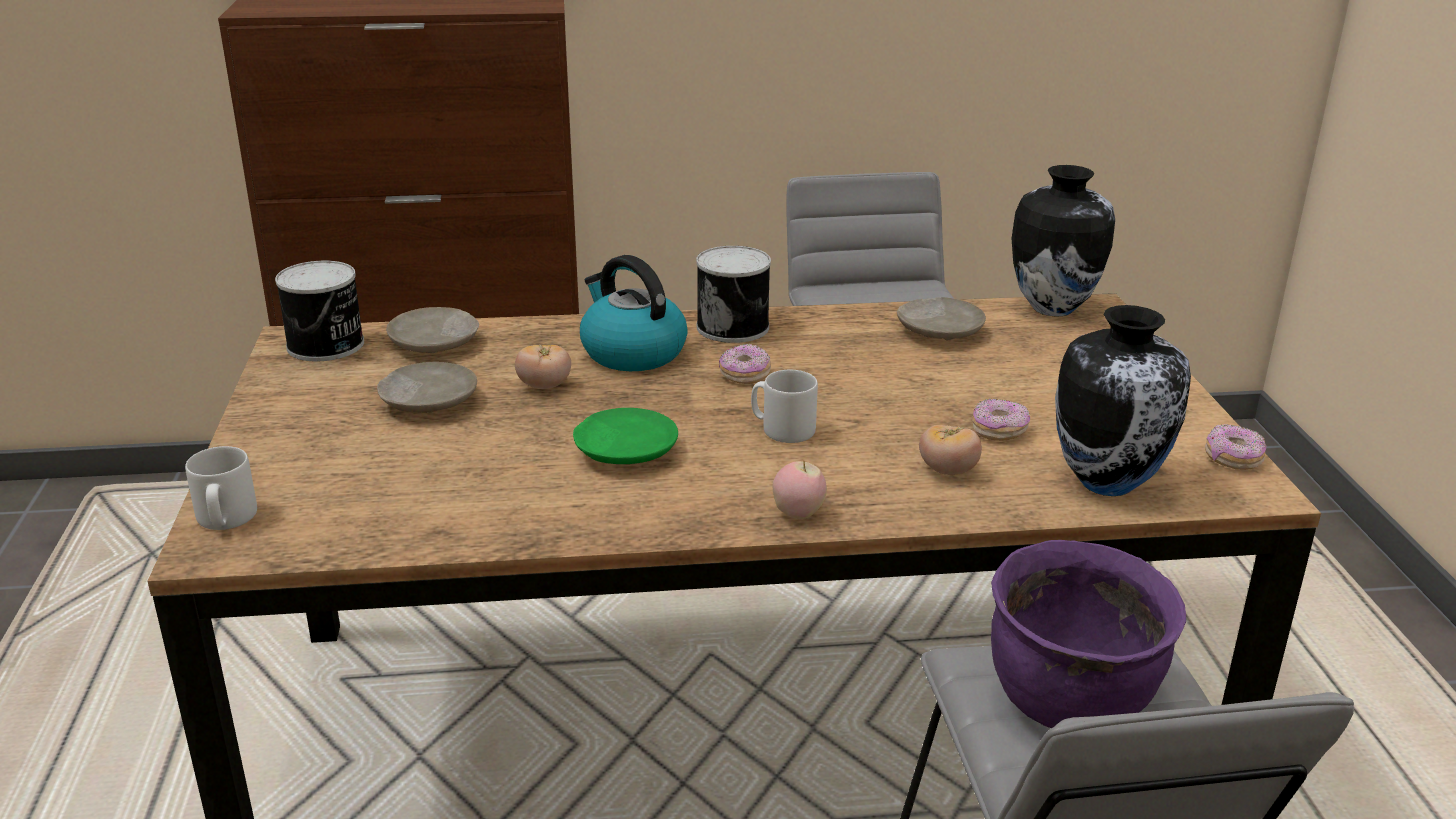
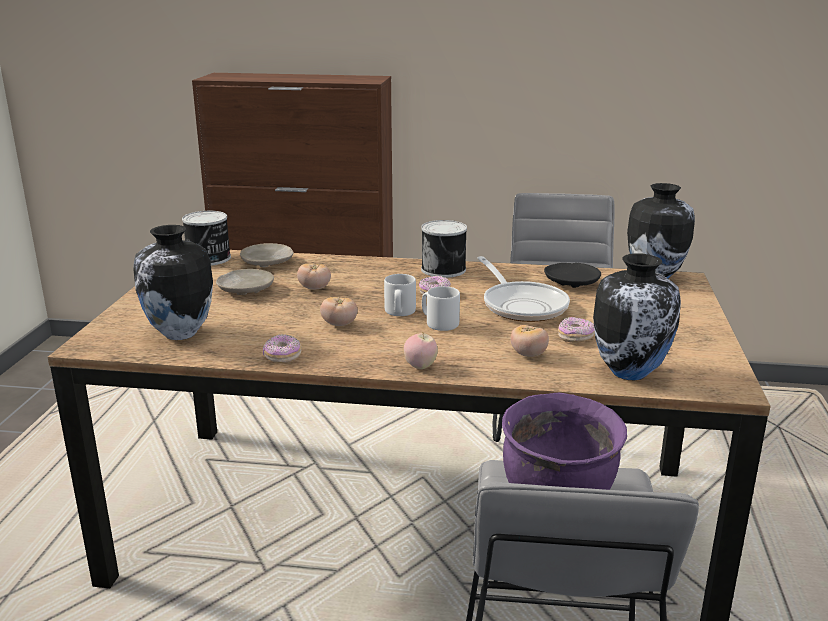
camera: 15 degrees right, 5 degrees down
grey mug [185,446,257,530] -> grey mug moved to [384,274,416,316]
green plate [573,408,678,464] -> tomato [320,297,358,326]
kettle [580,255,688,371] -> none
beige plate [897,297,986,341] -> black plate [544,263,601,288]
donut [1205,424,1266,470] -> donut moved to [263,334,302,363]
none -> vase [133,225,213,340]
none -> frying pan [477,256,570,322]

